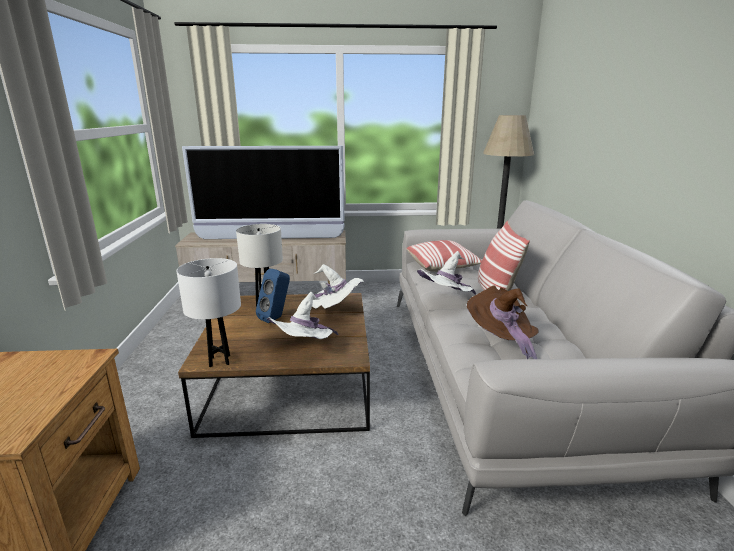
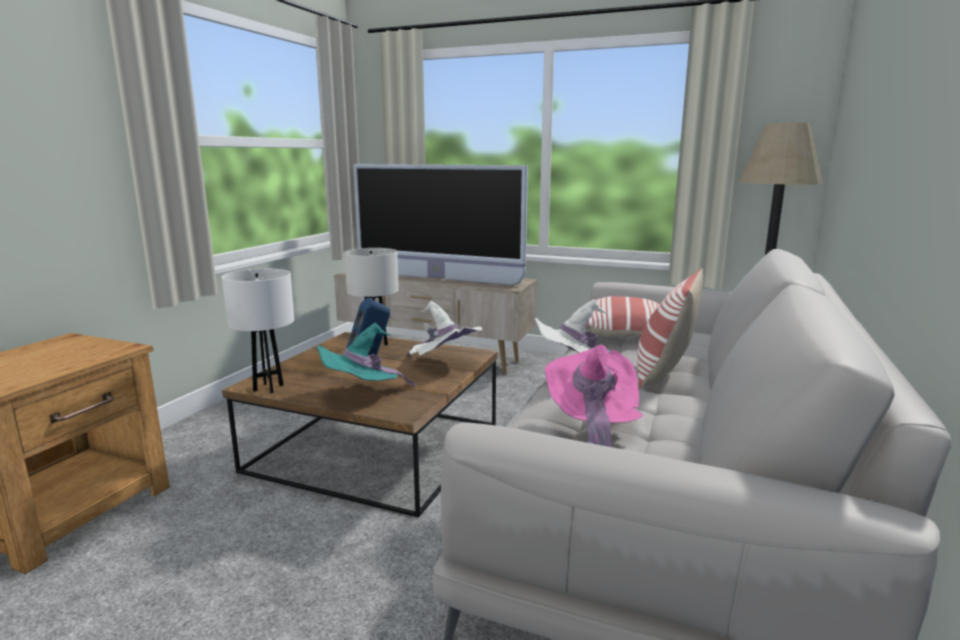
camera: 25 degrees right, 5 degrees down
white hat [267,292,338,339] -> turquoise hat [316,323,416,388]
brown hat [467,285,539,359] -> pink hat [545,345,643,447]

